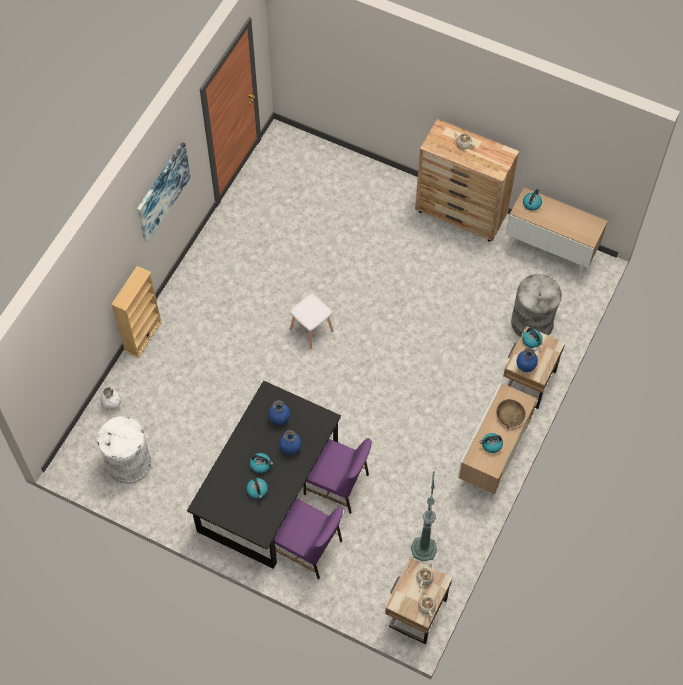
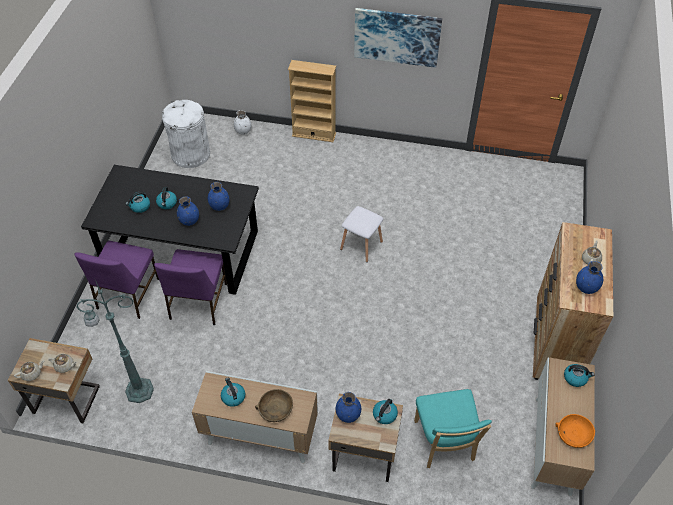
camera: 75 degrees right, 10 degrees down
grey trash can [511,274,562,337] -> turquoise chair [414,389,492,468]
none -> orange bowl [555,414,595,448]
none -> blue vase [576,261,603,294]

